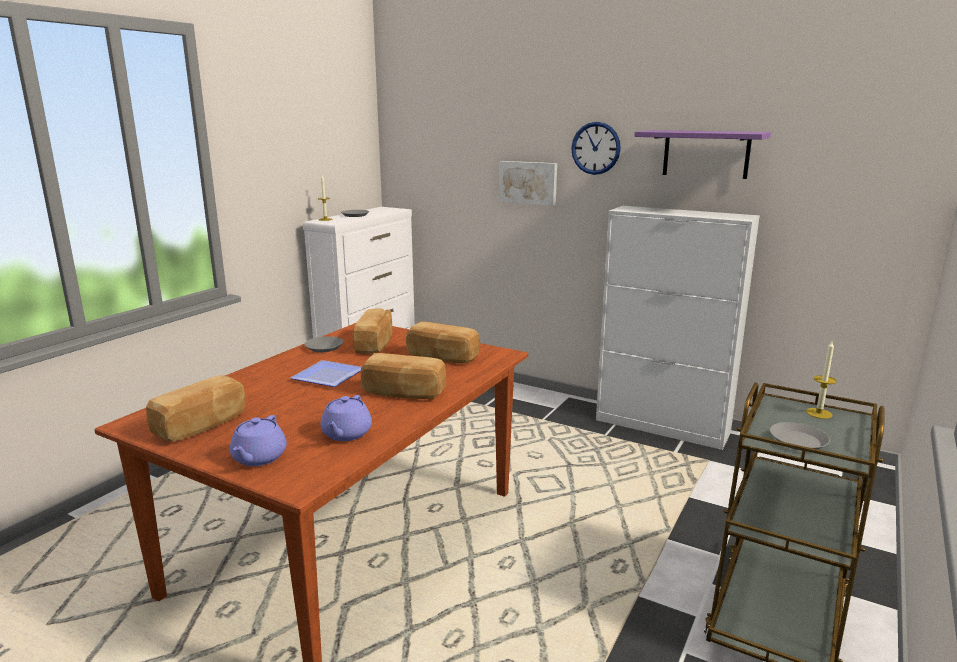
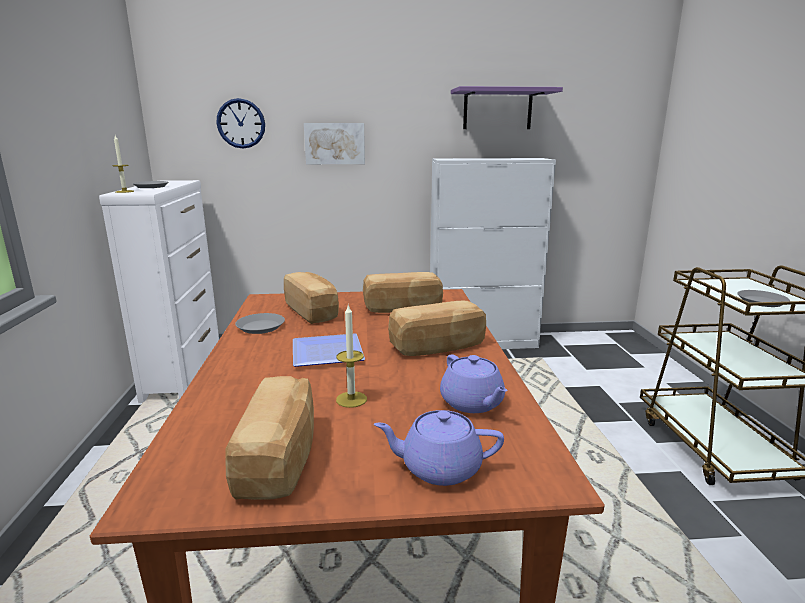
camera: 35 degrees left, 0 degrees up
purple teapot [230,415,287,466] -> purple teapot turned 120 degrees clockwise [374,410,504,486]
wall clock [571,122,621,175] -> wall clock moved to [216,98,265,149]
candle [806,341,837,419] -> candle moved to [336,305,367,408]

